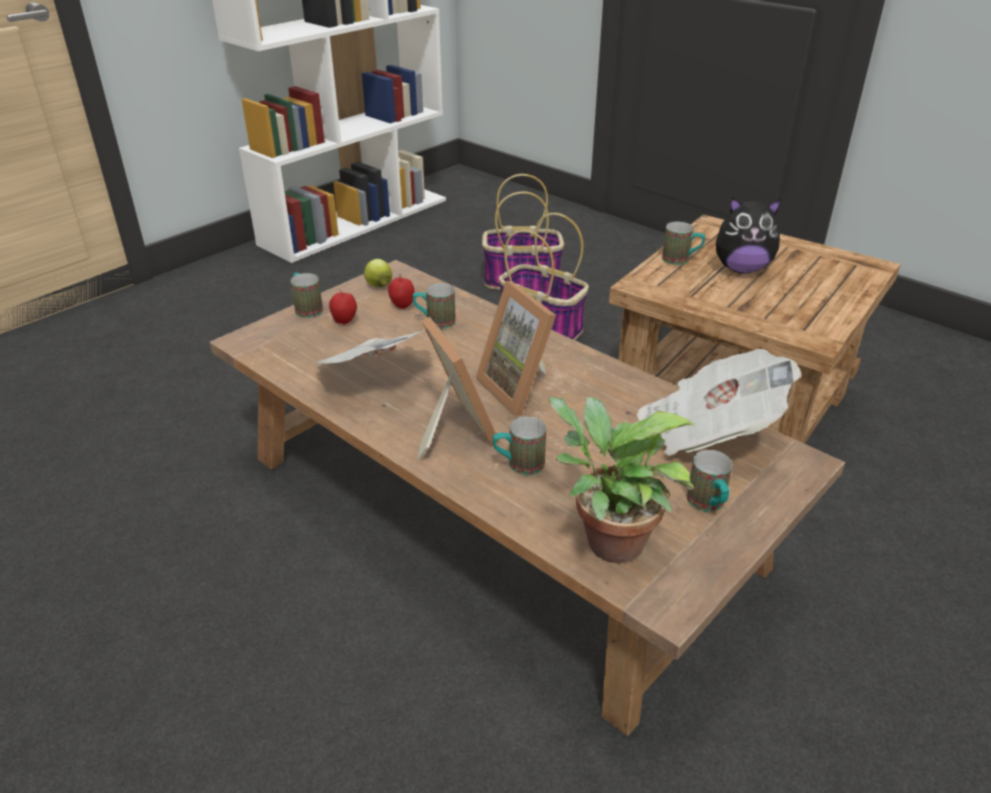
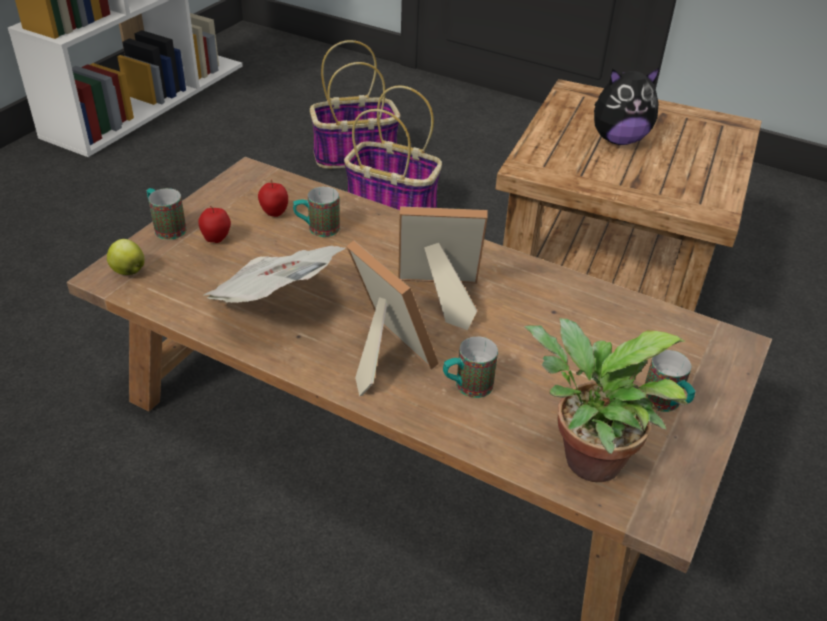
camera: 15 degrees left, 5 degrees up
apple [364,259,392,287] -> apple moved to [107,239,145,275]
picture frame [476,281,556,416] -> picture frame turned 135 degrees clockwise [398,206,488,330]
newspaper [637,349,802,456] -> none
mug [662,222,705,265] -> none

